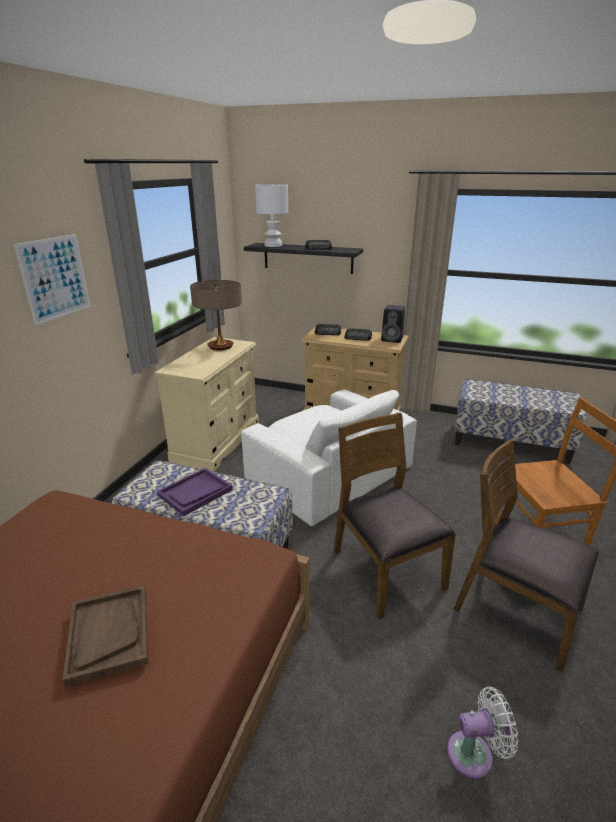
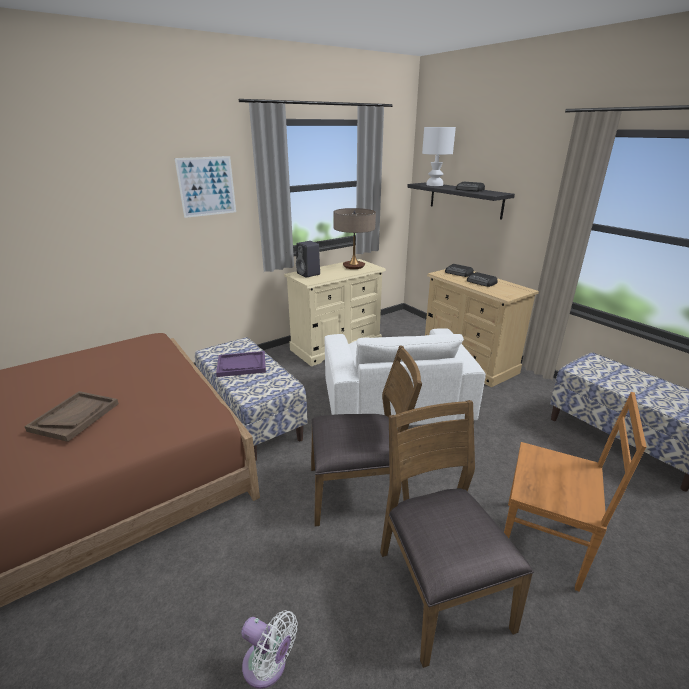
camera: 35 degrees right, 0 degrees up
brown chair [334,413,456,619] -> brown chair turned 75 degrees clockwise [311,345,422,526]
black speaker [381,305,405,343] -> black speaker moved to [296,241,320,278]

